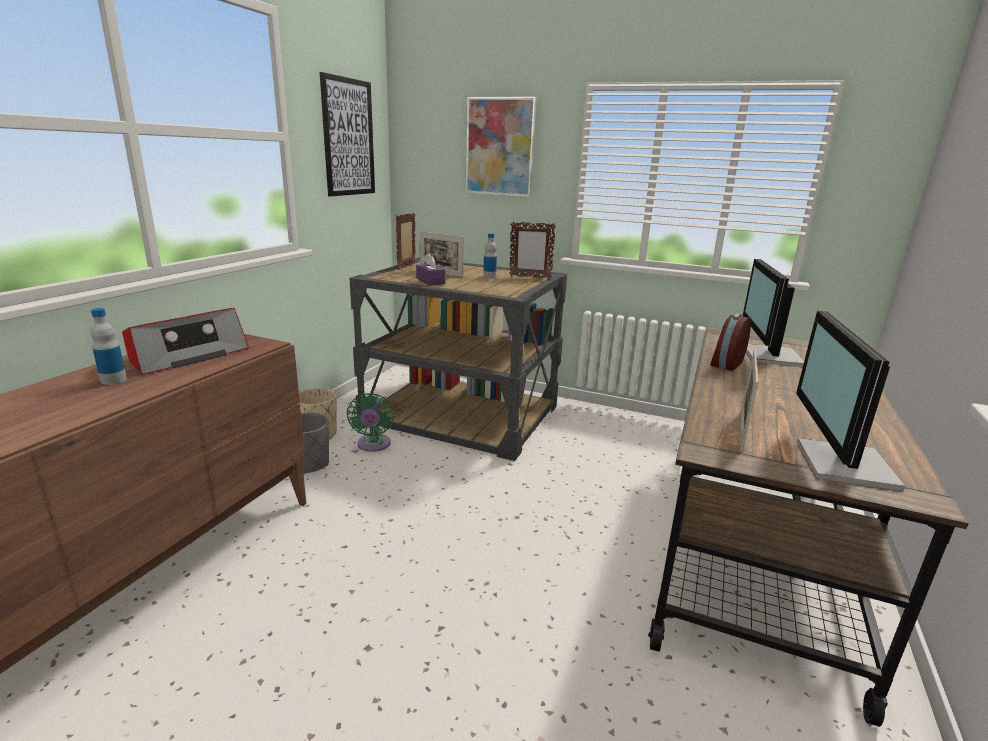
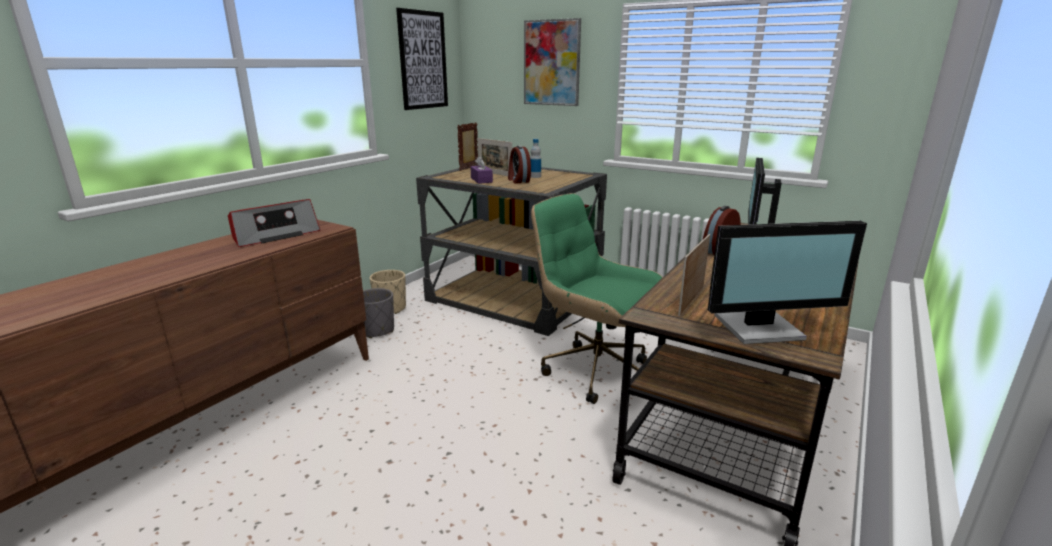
camera: 10 degrees right, 0 degrees up
bottle [90,308,127,385] -> none
green fan [346,393,394,452] -> none
picture frame [509,221,556,279] -> none
monitor [796,311,906,491] -> monitor turned 120 degrees counterclockwise [708,221,867,344]
none -> alarm clock [508,145,531,184]
none -> green office chair [531,193,663,404]

